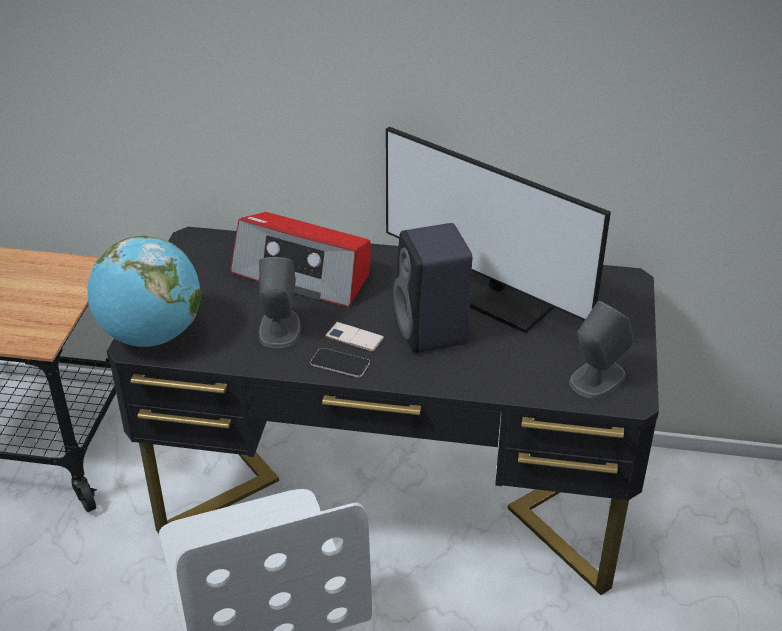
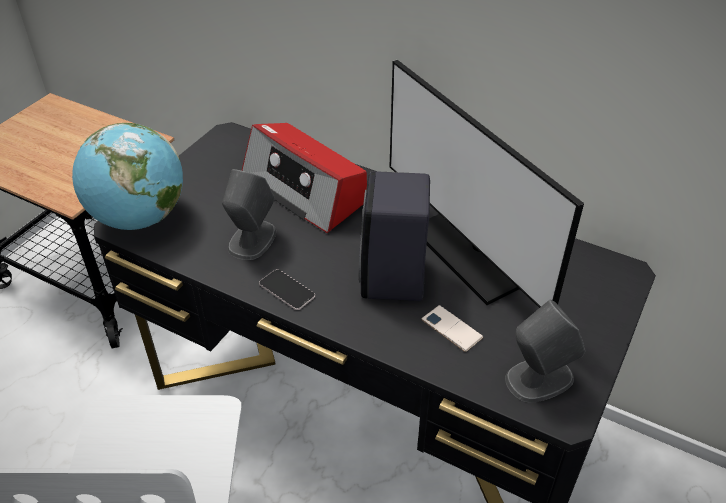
camera: 20 degrees right, 5 degrees up
phone [325,322,384,352] -> phone moved to [421,305,483,352]

